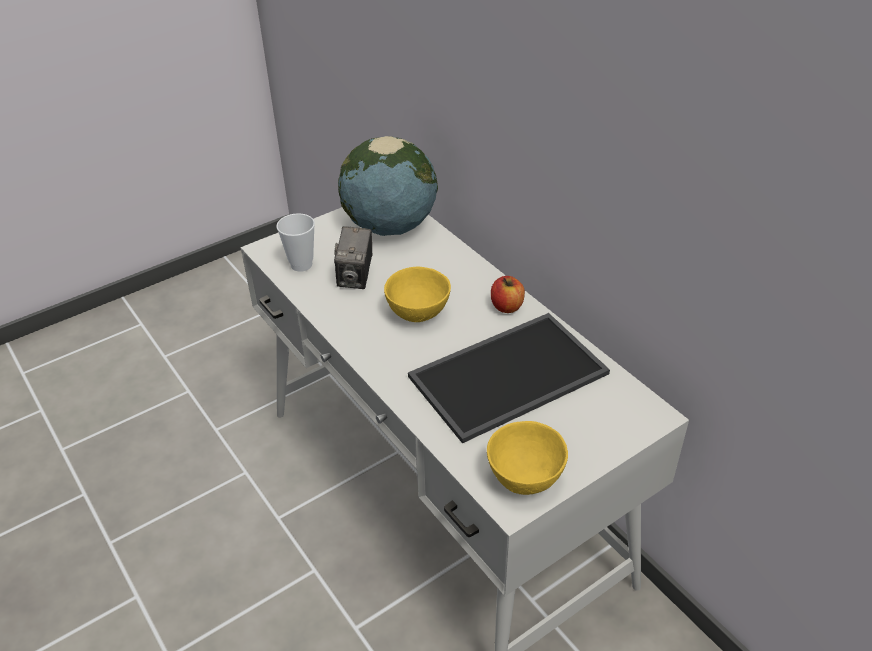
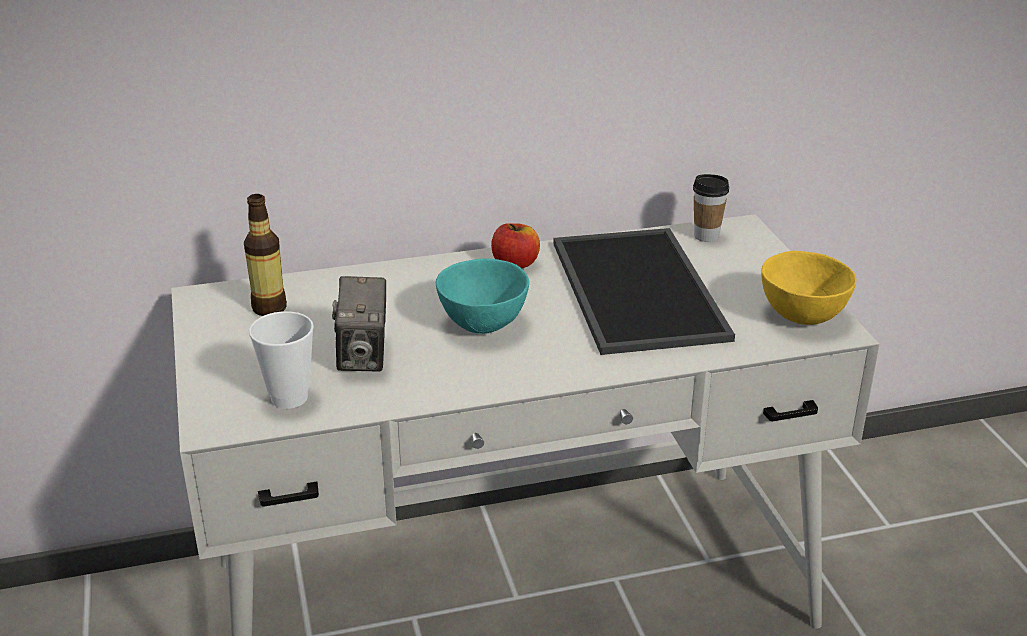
camera: 70 degrees left, 10 degrees down
camera [334,226,372,289] -> camera turned 60 degrees clockwise [332,276,386,372]
globe [338,136,438,236] -> bottle [244,194,287,316]
yellow bowl [384,267,451,322] -> turquoise bowl [436,258,529,334]
none -> cup [693,174,729,242]

